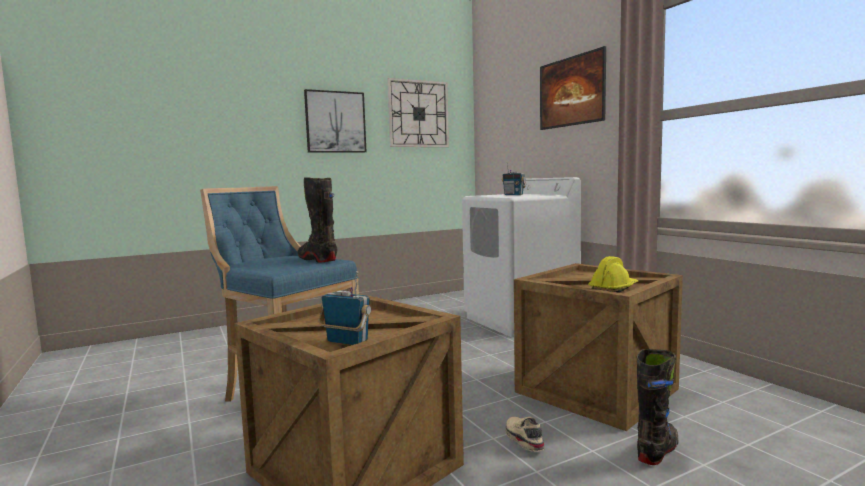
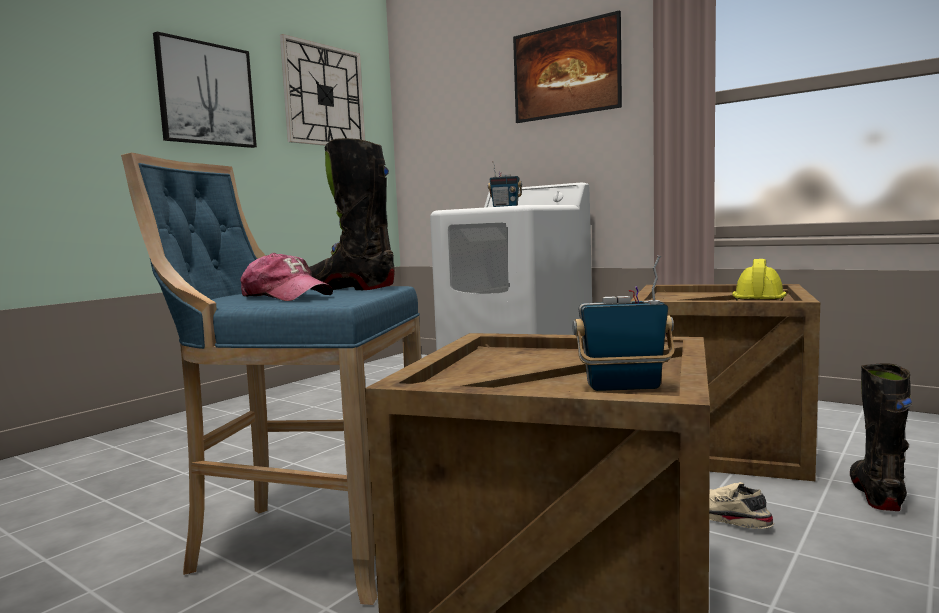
camera: 25 degrees left, 0 degrees up
none -> cap [240,253,333,301]

